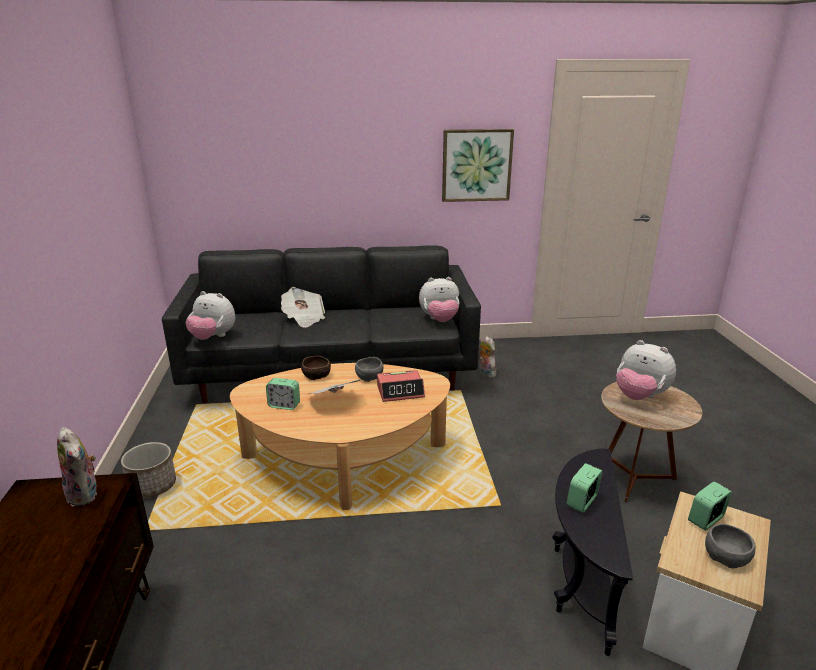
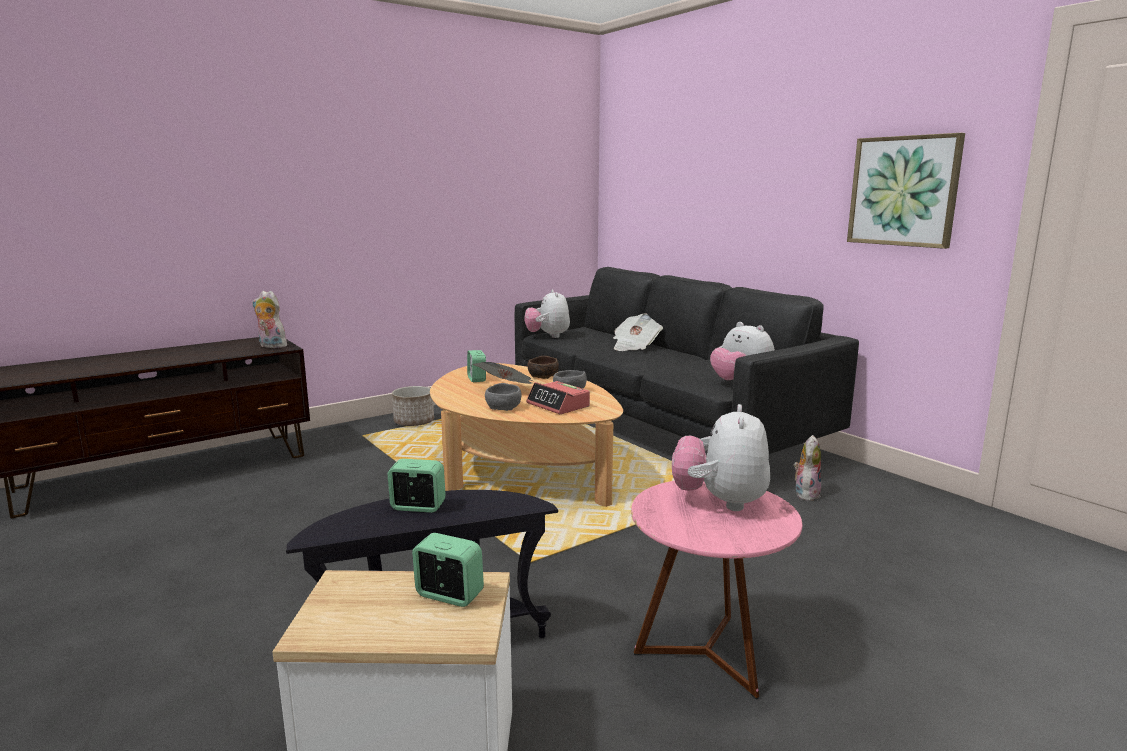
camera: 60 degrees right, 10 degrees down
plush toy [57,427,97,507] -> plush toy turned 90 degrees clockwise [252,291,291,348]
brown side table [601,382,702,502] -> pink side table [631,481,802,700]
grey bowl [705,523,756,568] -> grey bowl moved to [485,383,522,411]

